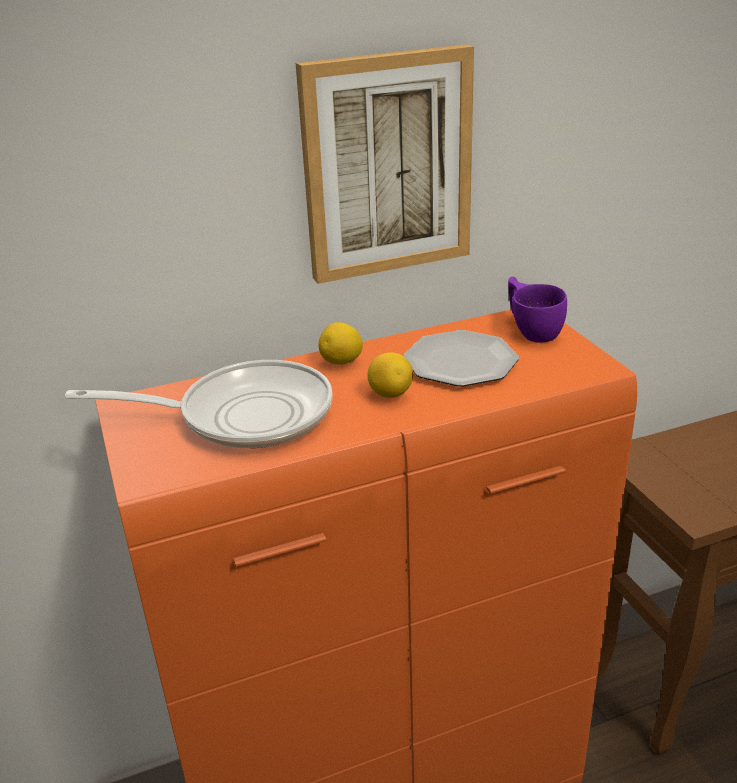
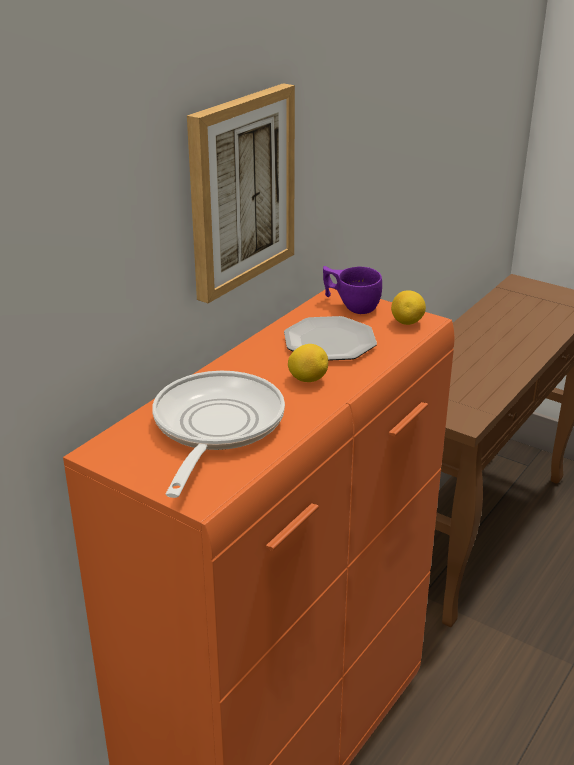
camera: 35 degrees left, 0 degrees up
frying pan [65,360,333,448] -> frying pan turned 45 degrees counterclockwise [153,371,285,498]
lemon [318,322,363,365] -> lemon moved to [391,290,426,325]

